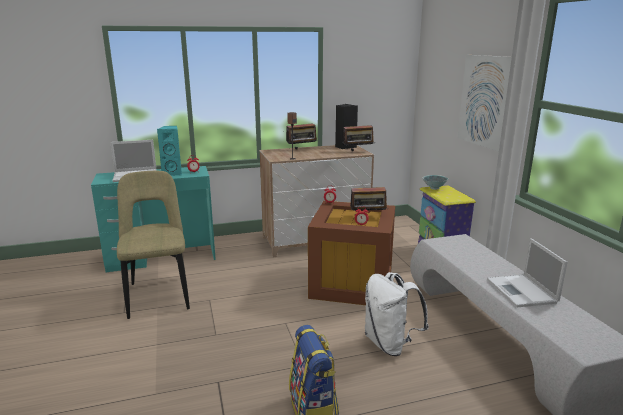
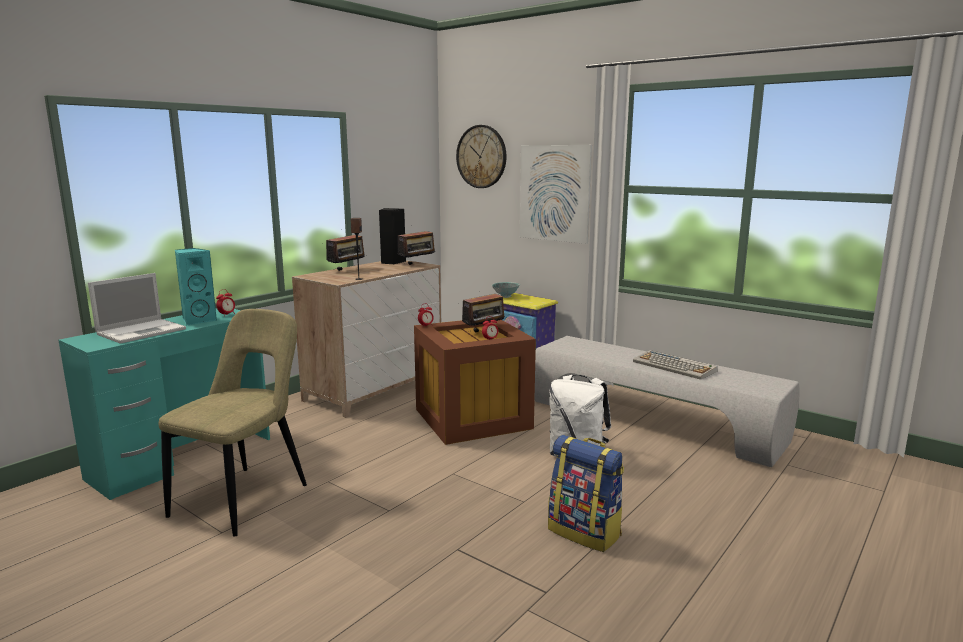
camera: 35 degrees left, 5 degrees down
beige chair [117,171,190,319] -> beige chair turned 75 degrees clockwise [158,309,307,537]
laptop [487,238,568,307] -> keyboard [633,350,718,380]
none -> wall clock [456,125,506,188]

